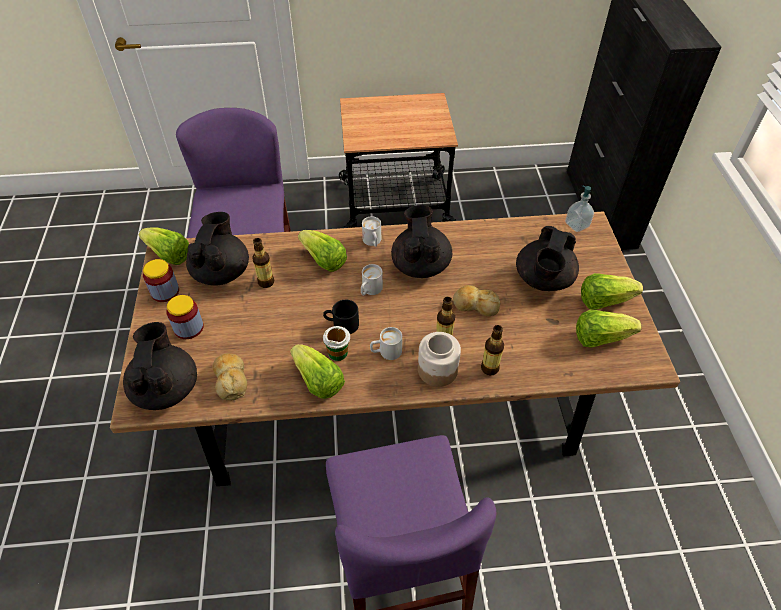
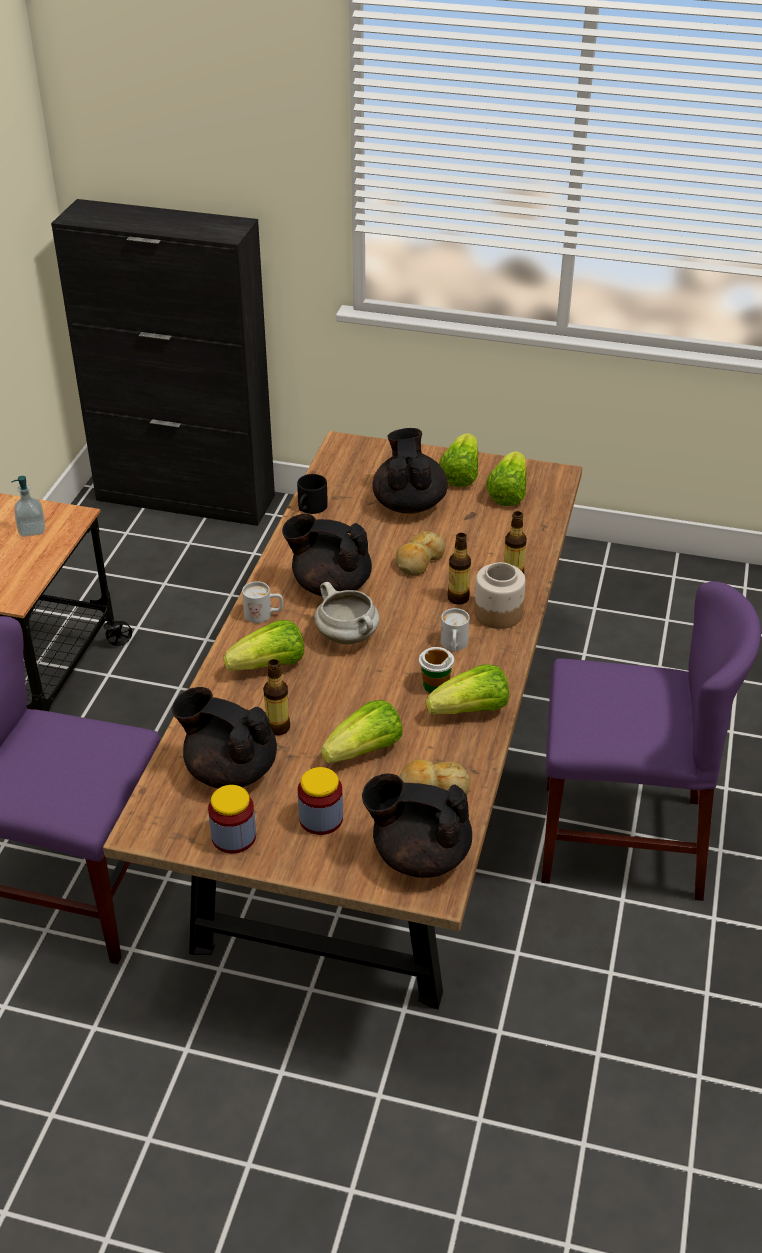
camera: 70 degrees left, 10 degrees down
lettuce [139,227,189,265] -> lettuce moved to [321,700,403,763]
black mug [323,300,359,334] -> black mug moved to [297,474,328,514]
white mug [361,264,383,295] -> white cooking pot [314,582,380,644]
black teapot [516,226,579,291] -> black teapot turned 135 degrees counterclockwise [373,428,448,514]
soap dispenser [565,185,594,232] -> soap dispenser moved to [11,476,45,537]

